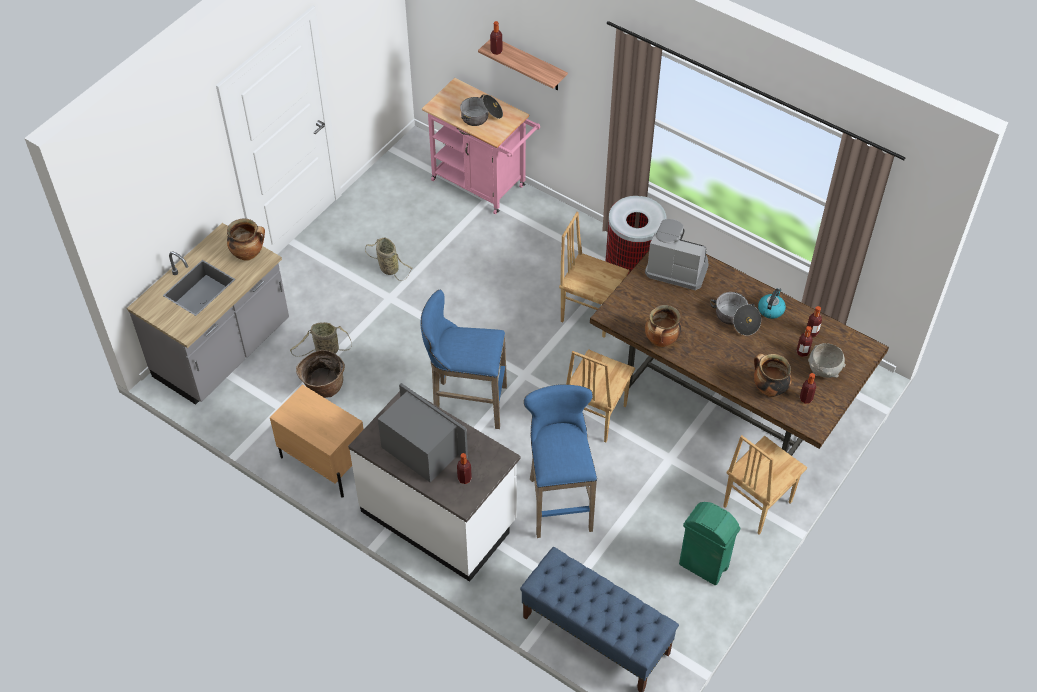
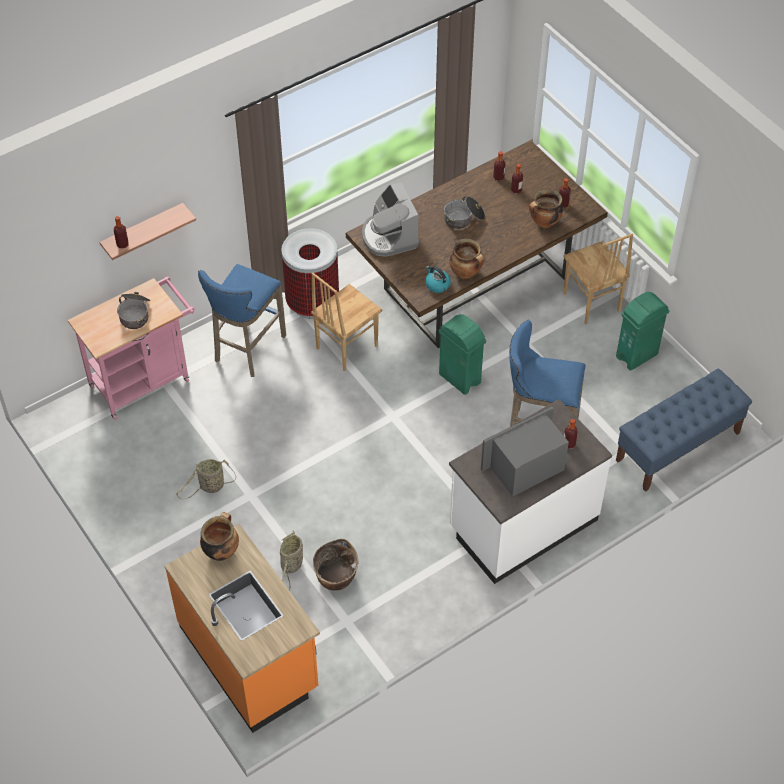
camera: 70 degrees left, 0 degrees up
grey counter [127,223,289,405] -> orange counter [165,524,320,733]
beige nightstand [270,384,364,498] -> none
blue stool [421,289,507,429] -> blue stool moved to [198,264,286,377]
brown chair [566,349,635,442] -> green trash can [439,314,486,395]
coffee machine [645,219,709,290] -> coffee machine turned 60 degrees counterclockwise [362,182,420,257]
kettle [758,288,786,319] -> kettle moved to [425,266,451,293]
grey bowl [808,343,846,378] -> none

